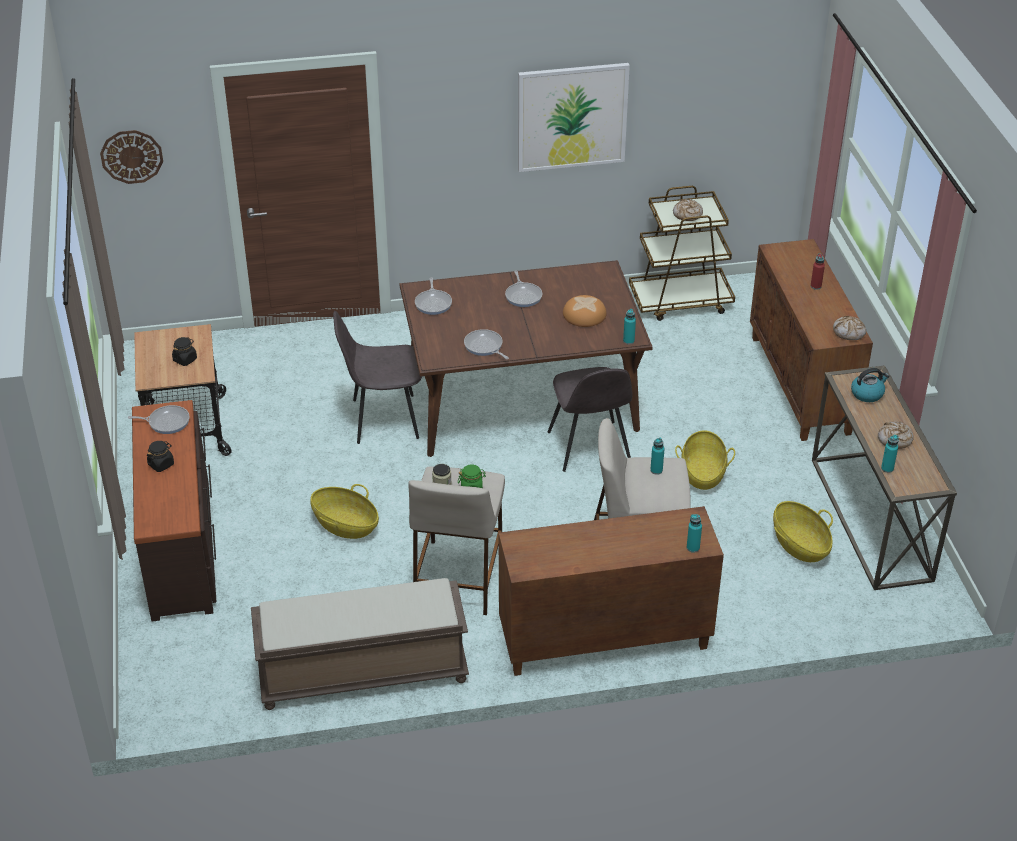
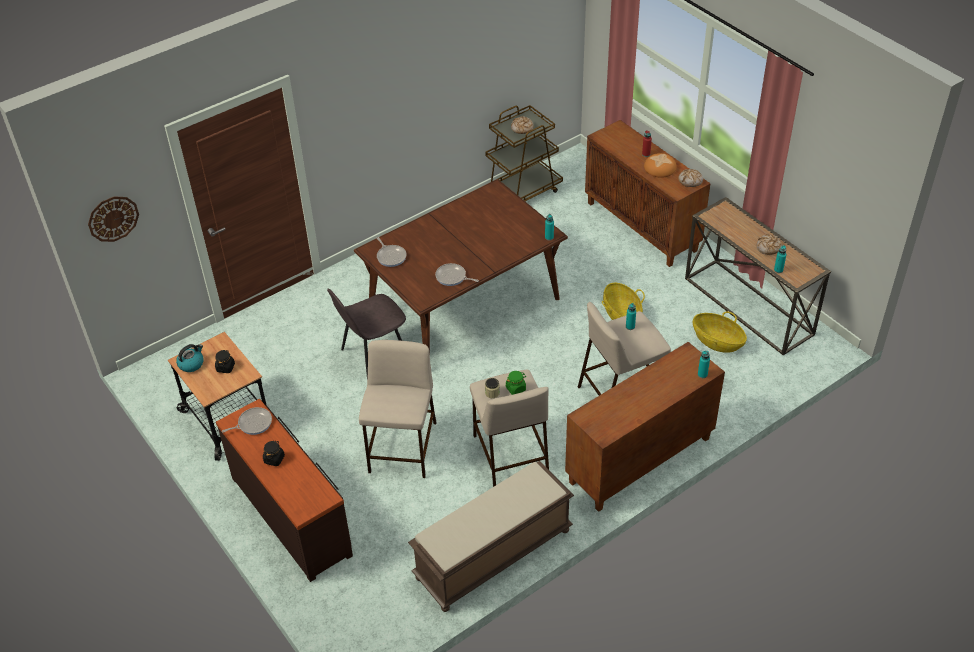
camera: 25 degrees left, 5 degrees up
basket [310,484,379,539] -> beige stool [359,340,436,478]
frying pan [505,271,542,307] -> none
picture [518,63,630,172] -> none
grey chair [548,367,633,472] -> none
bread [563,295,607,327] -> bread moved to [644,153,677,178]
kettle [851,368,889,402] -> kettle moved to [176,344,204,372]

